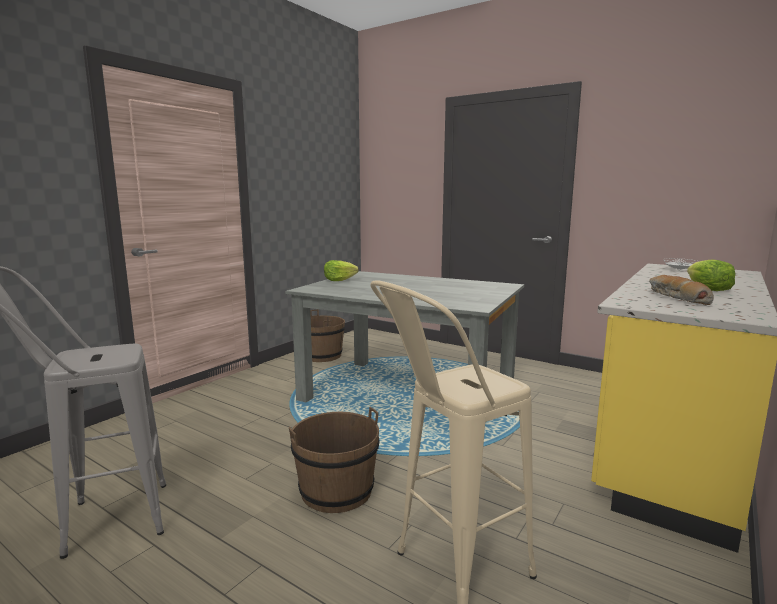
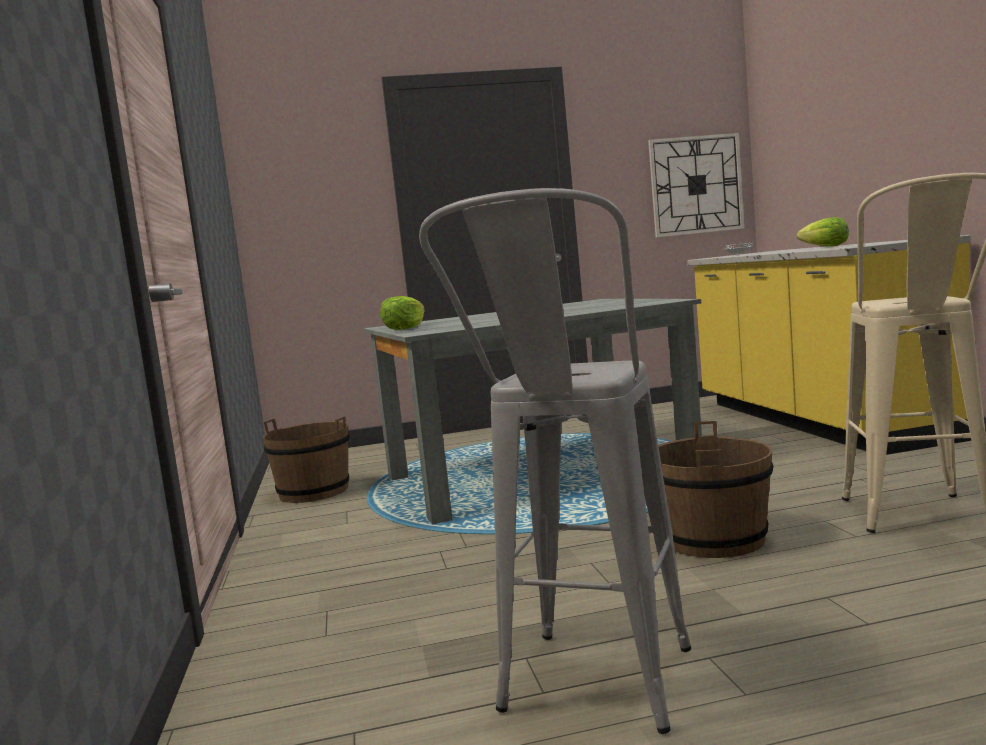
camera: 45 degrees left, 5 degrees down
bread [649,275,714,305] -> none
none -> wall clock [648,133,745,238]

